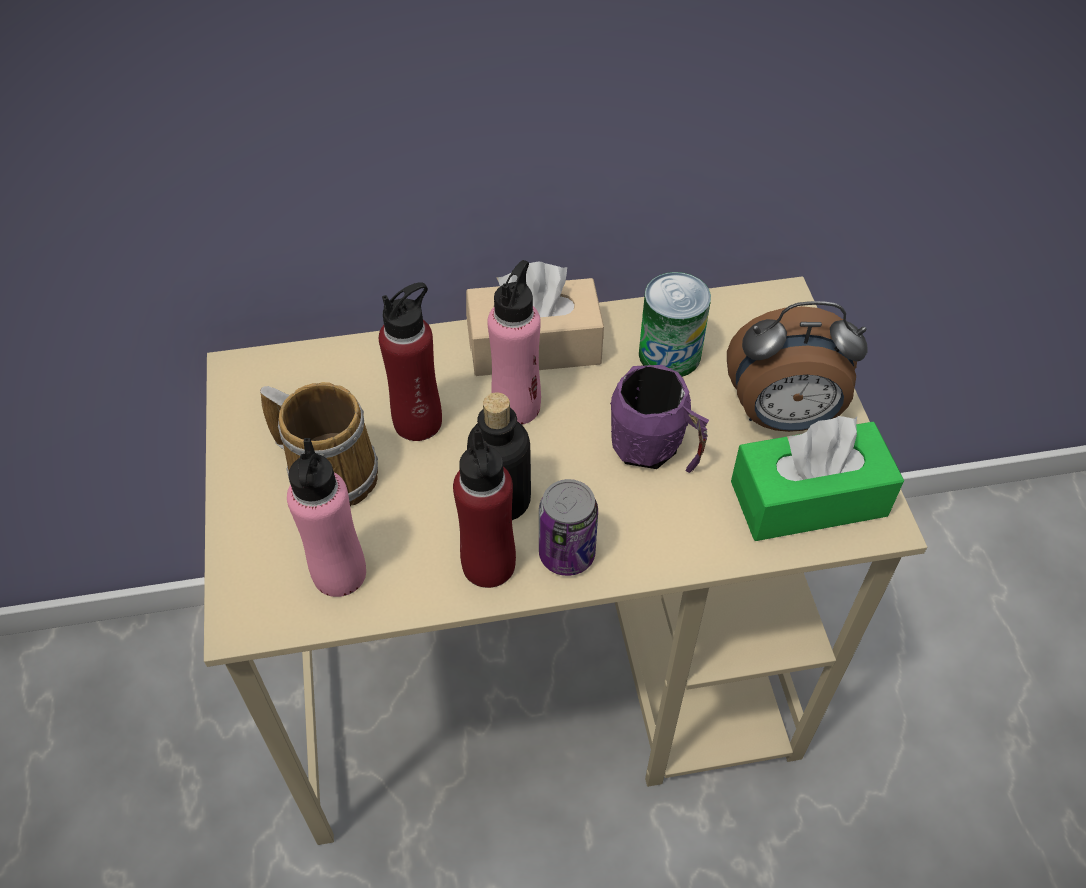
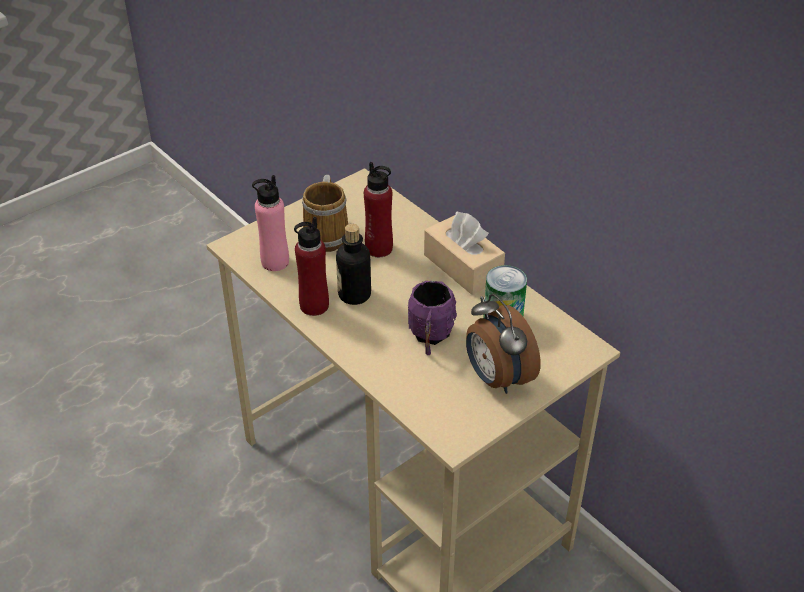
camera: 60 degrees right, 10 degrees down
pink bottle [488,260,541,425] -> none
can [539,479,598,576] -> none
green tissue box [731,416,904,541] -> none

